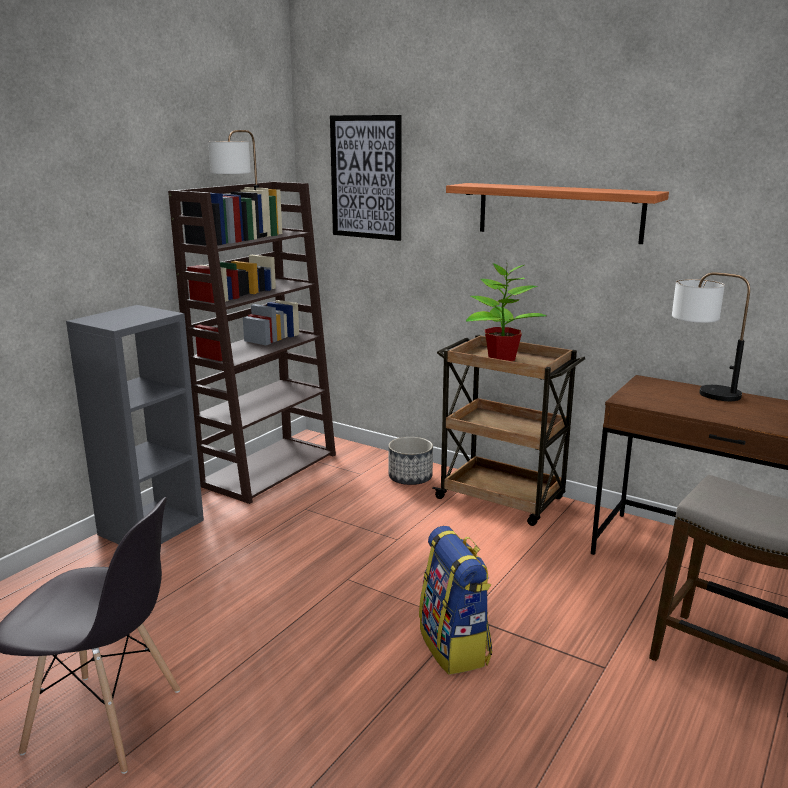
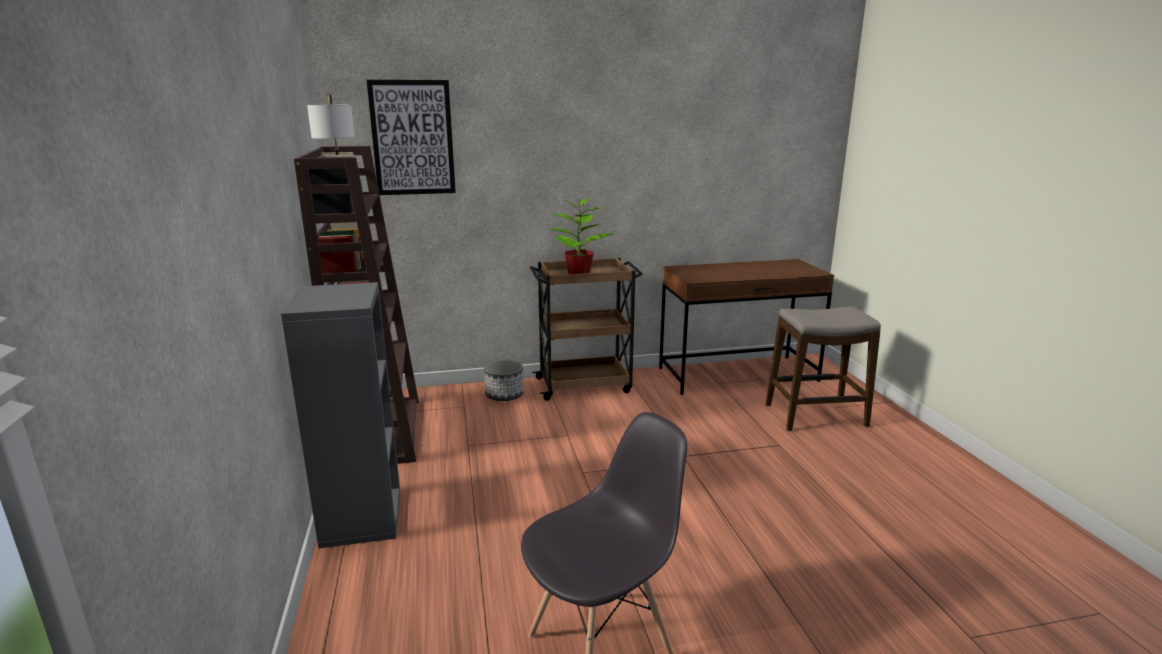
camera: 45 degrees left, 0 degrees up
backpack [419,526,492,675] -> none
shelf [446,183,669,244] -> none
table lamp [672,272,750,401] -> none

